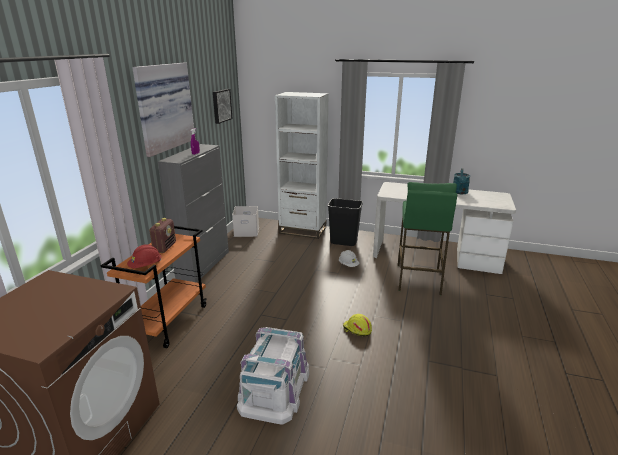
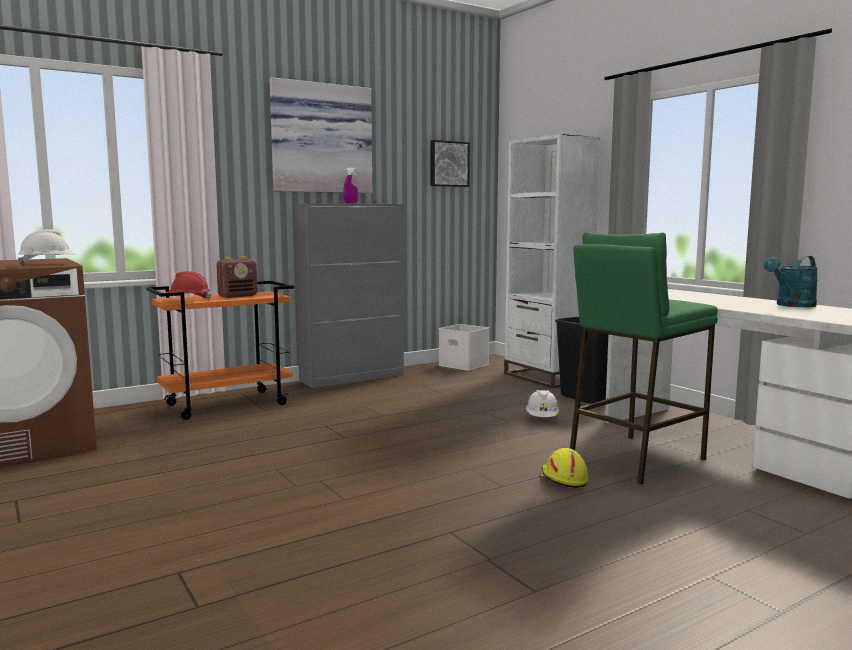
camera: 40 degrees right, 15 degrees down
white storage box [237,327,309,425] -> none
yellow hard hat [343,314,372,336] -> yellow hard hat moved to [540,448,588,488]
none -> white hard hat [17,229,76,265]

